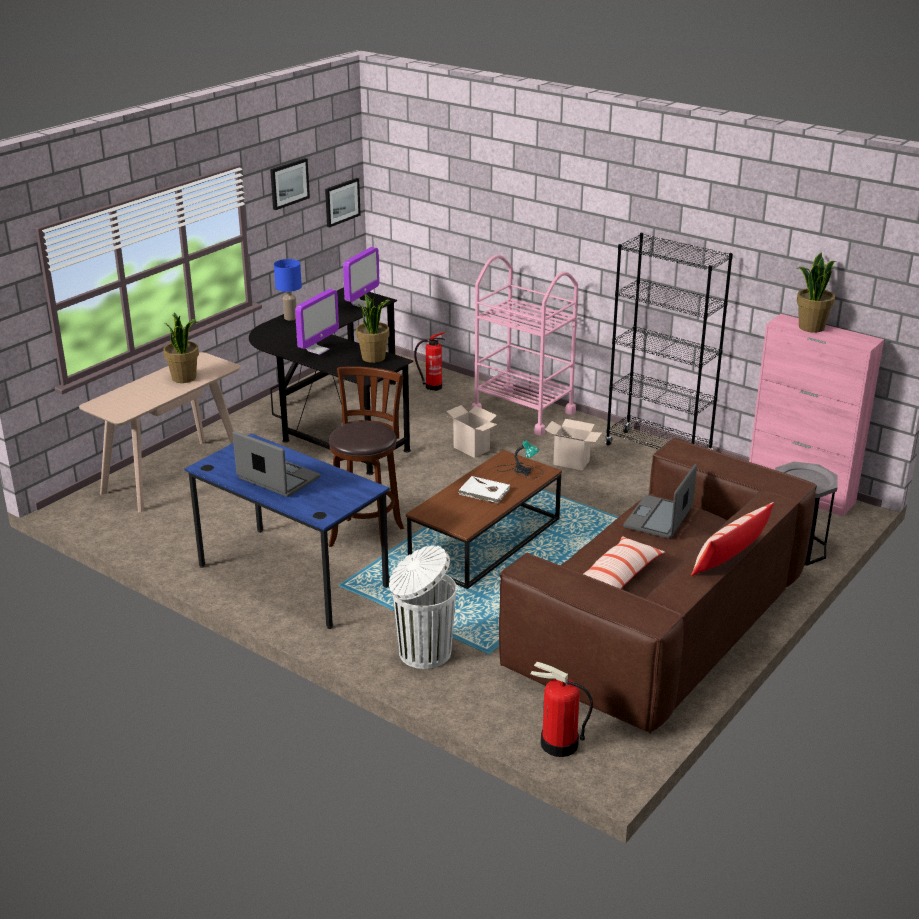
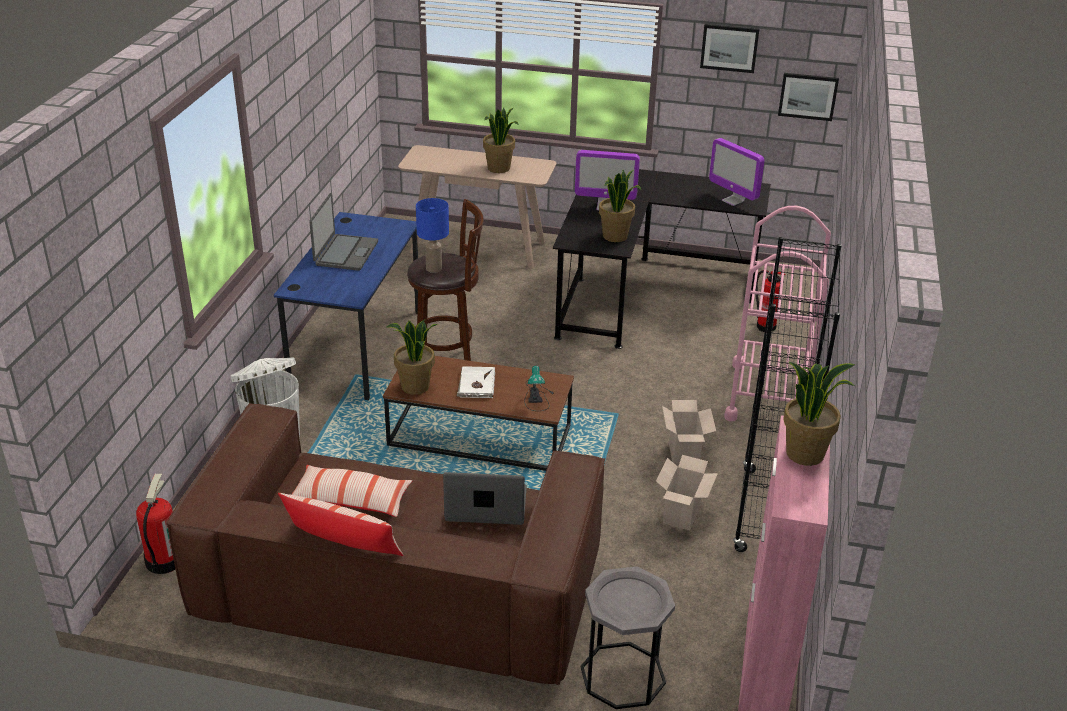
camera: 65 degrees right, 5 degrees up
blue table lamp [274,259,302,320] -> blue table lamp moved to [416,198,449,273]
monitor [343,247,379,308] -> monitor turned 45 degrees clockwise [709,138,764,206]
cardboard box [446,405,498,458] -> cardboard box moved to [656,455,718,530]
none -> potted plant [386,319,438,395]

